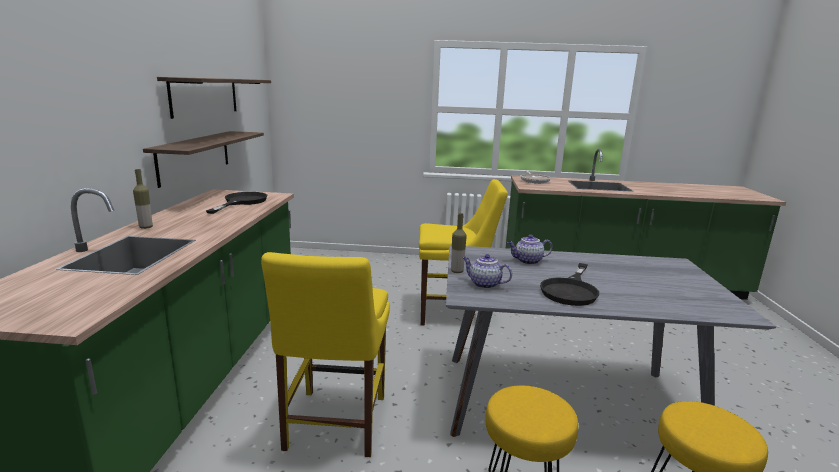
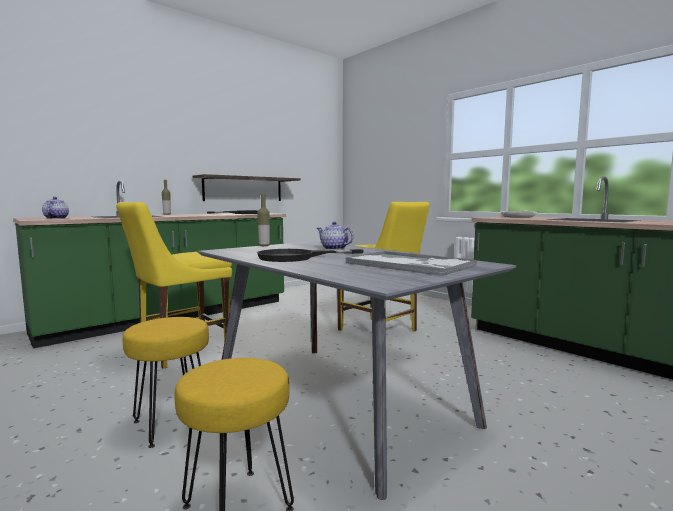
camera: 45 degrees right, 10 degrees down
shelf [157,77,271,119] -> none
teapot [463,254,512,289] -> teapot moved to [42,197,69,219]
none -> tray [345,251,477,276]

